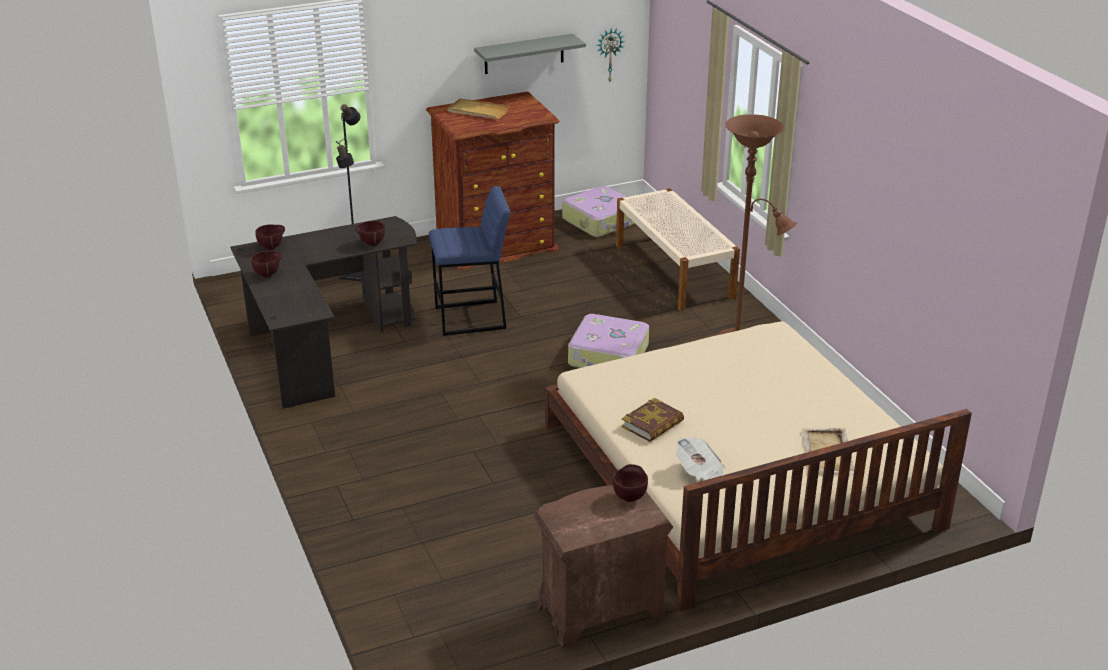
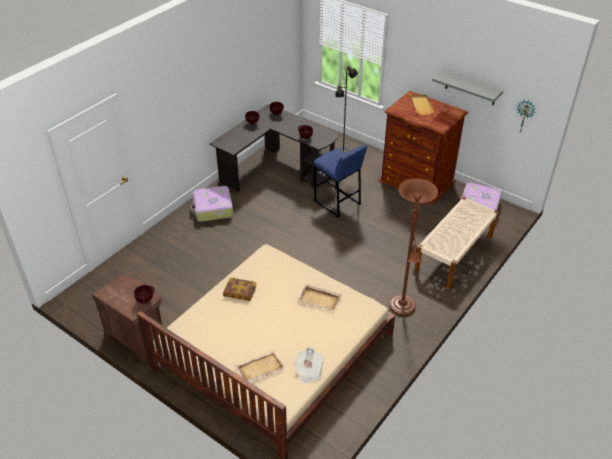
camera: 60 degrees right, 10 degrees up
suitcase [568,314,649,368] -> suitcase moved to [191,186,233,222]
newspaper [676,437,725,480] -> newspaper moved to [294,347,324,384]
none -> beige tray [297,285,342,311]

